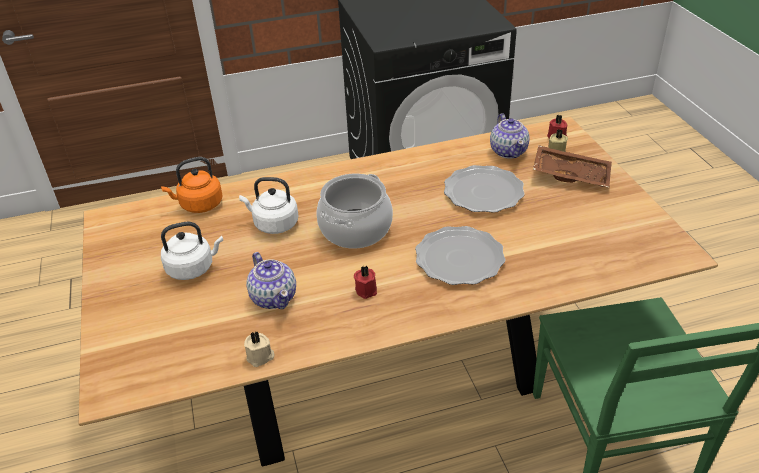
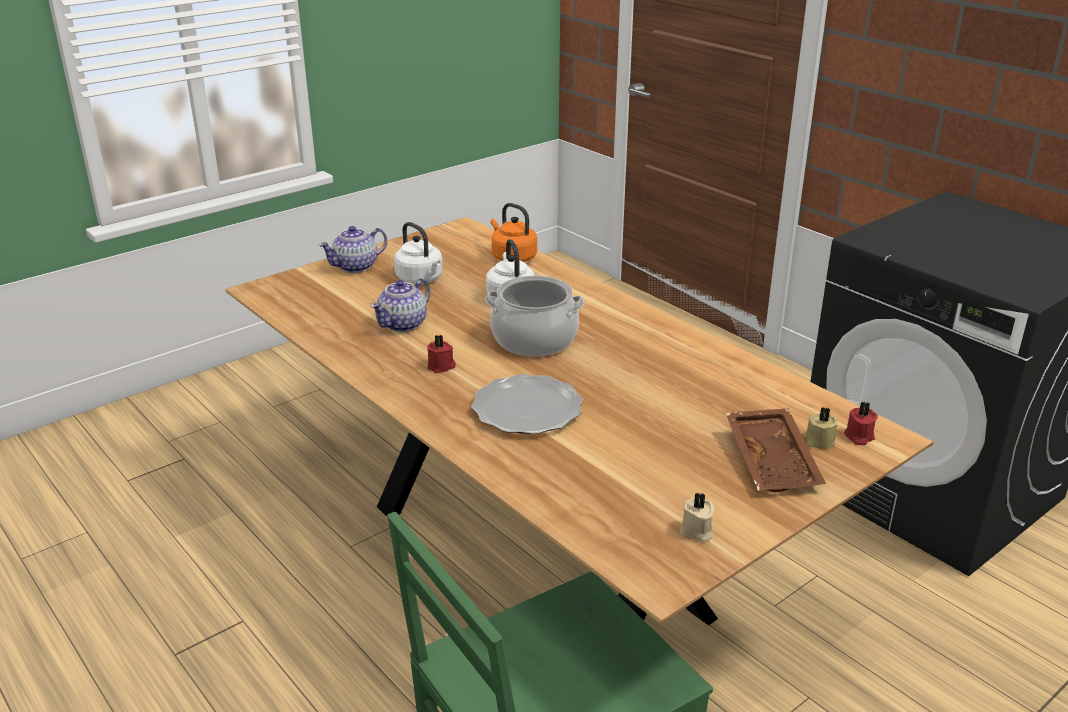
camera: 65 degrees right, 10 degrees down
beige candle [244,332,275,367] -> beige candle moved to [680,492,715,542]
plate [444,165,525,213] -> none
teapot [490,113,530,159] -> teapot moved to [318,226,387,273]

